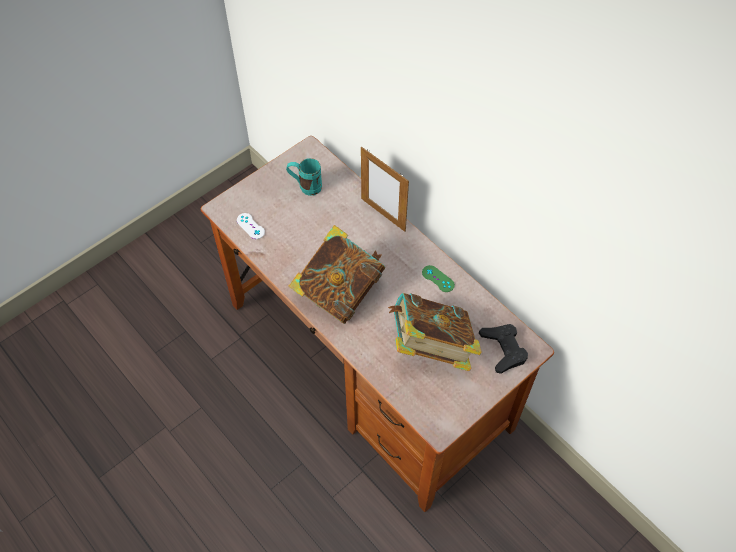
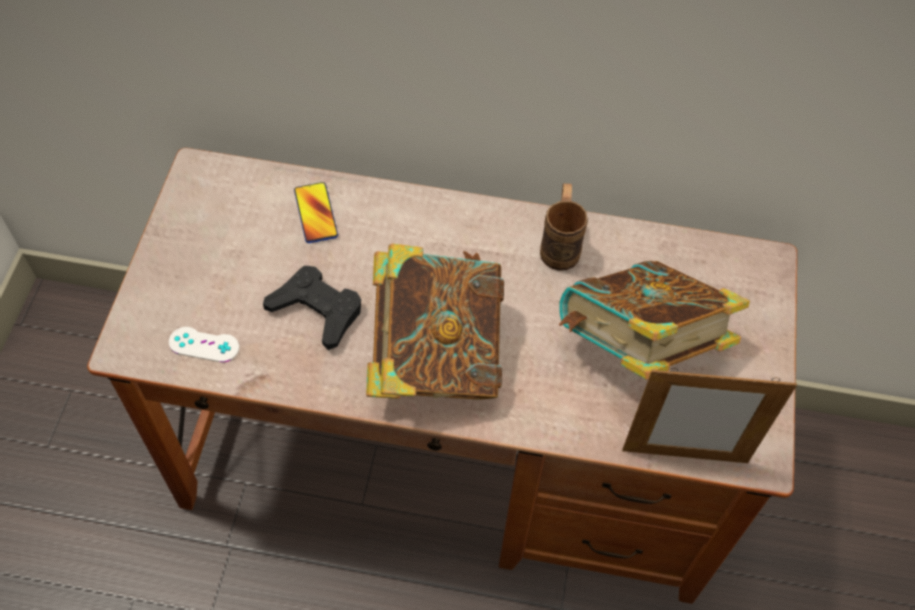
camera: 40 degrees left, 0 degrees up
turquoise mug [286,158,322,196] -> none
picture frame [361,147,409,232] -> picture frame moved to [622,368,797,463]
green game controller [422,265,455,292] -> brown mug [540,183,588,271]
black game controller [479,324,528,374] -> black game controller moved to [263,266,361,350]
none -> phone [294,182,338,243]

